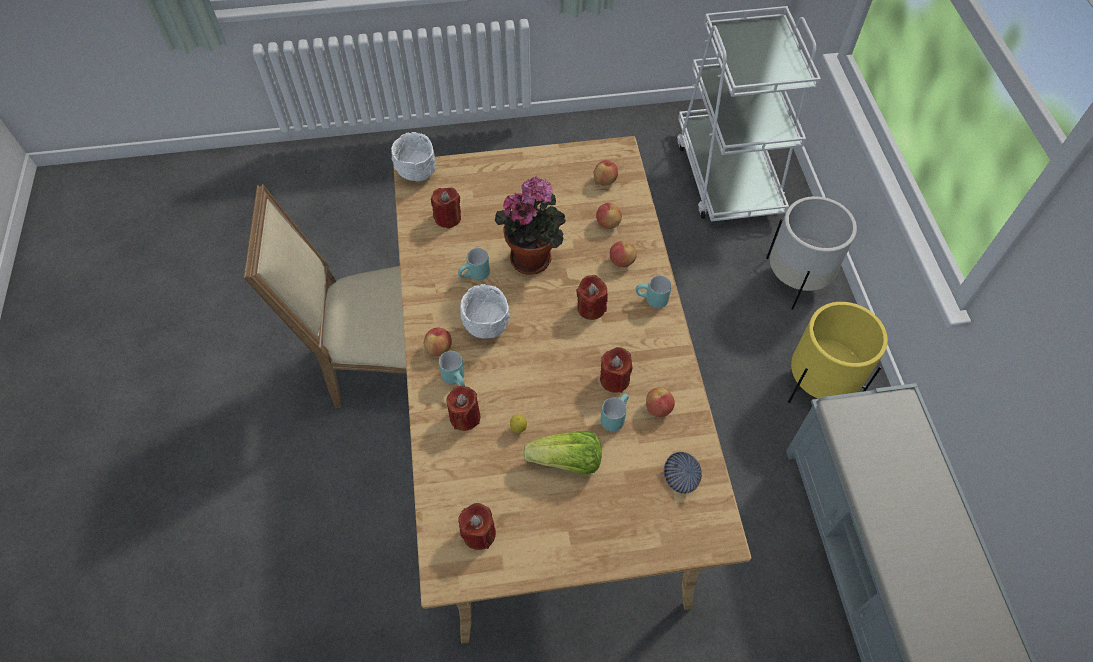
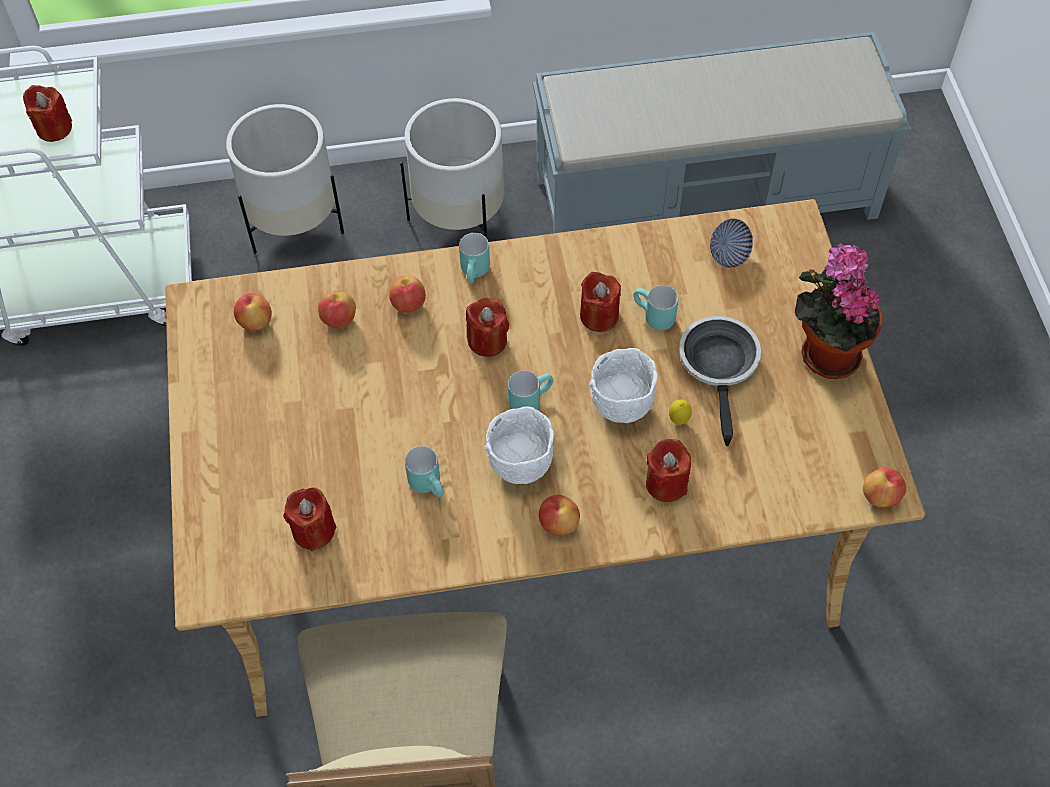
camera: 90 degrees left, 0 degrees up
white bowl [391,132,436,182] -> white bowl moved to [588,348,657,423]
turquoise mug [439,351,465,386] -> turquoise mug moved to [508,371,553,410]
red candle [458,503,496,550] -> red candle moved to [23,85,72,142]
potted plant [495,176,566,275] -> potted plant moved to [795,243,883,379]
lettuce [523,431,602,475] -> frying pan [679,316,761,446]
apple [646,387,675,417] -> apple moved to [863,468,906,507]
yellow planter [788,302,888,403] -> white planter [400,98,504,238]

